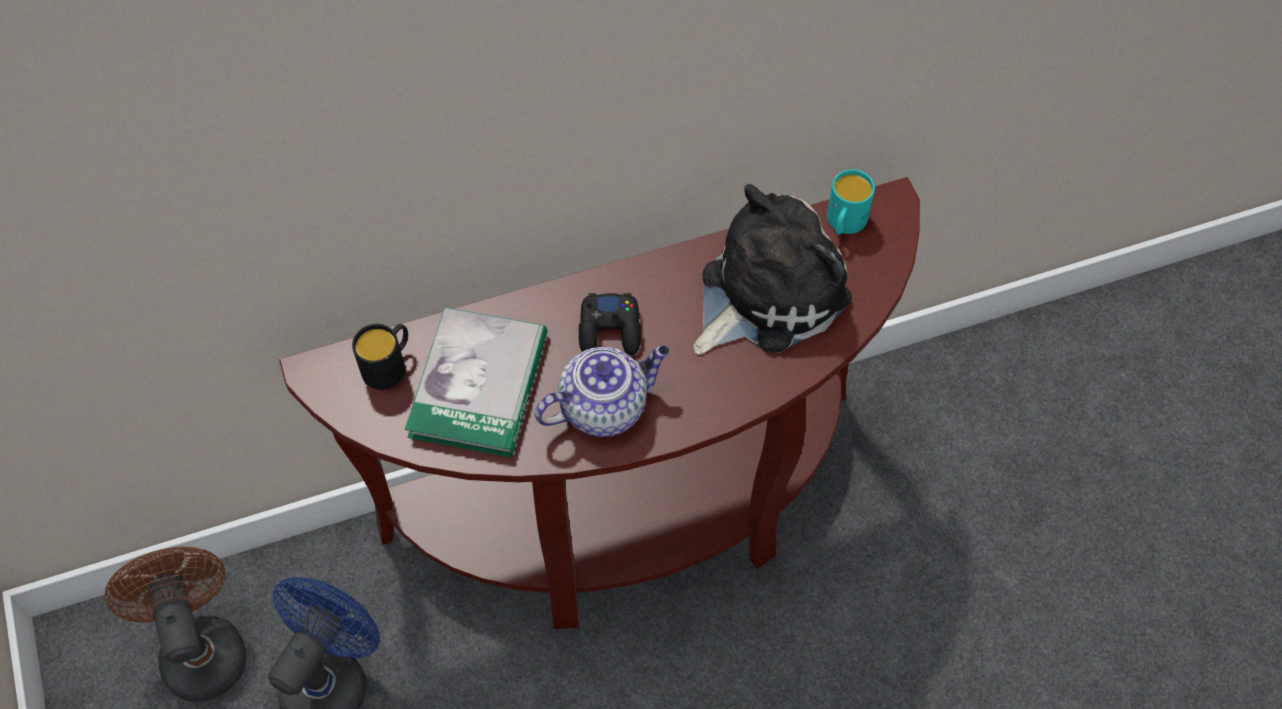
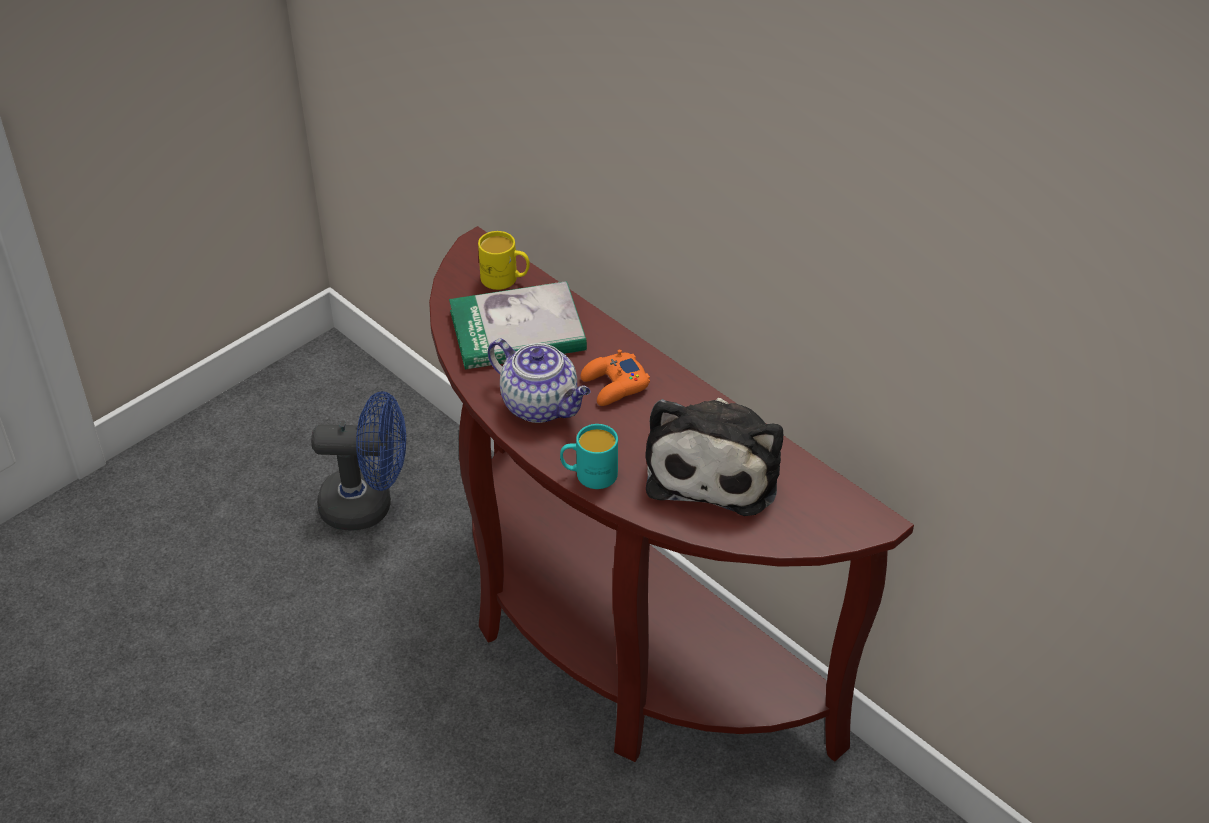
camera: 65 degrees right, 15 degrees down
brown fan [105,547,246,702] -> none
black mug [352,324,408,390] -> yellow mug [478,231,530,290]
black game controller [579,293,641,355] -> orange game controller [581,349,650,406]
plush toy [693,184,852,355] -> plush toy turned 75 degrees clockwise [645,398,783,516]
turquoise mug [827,169,875,235] -> turquoise mug moved to [560,424,618,489]

